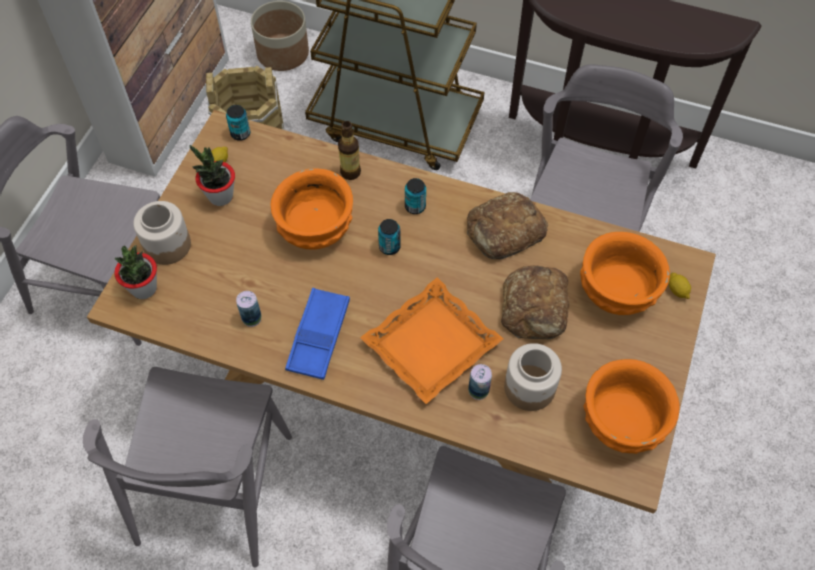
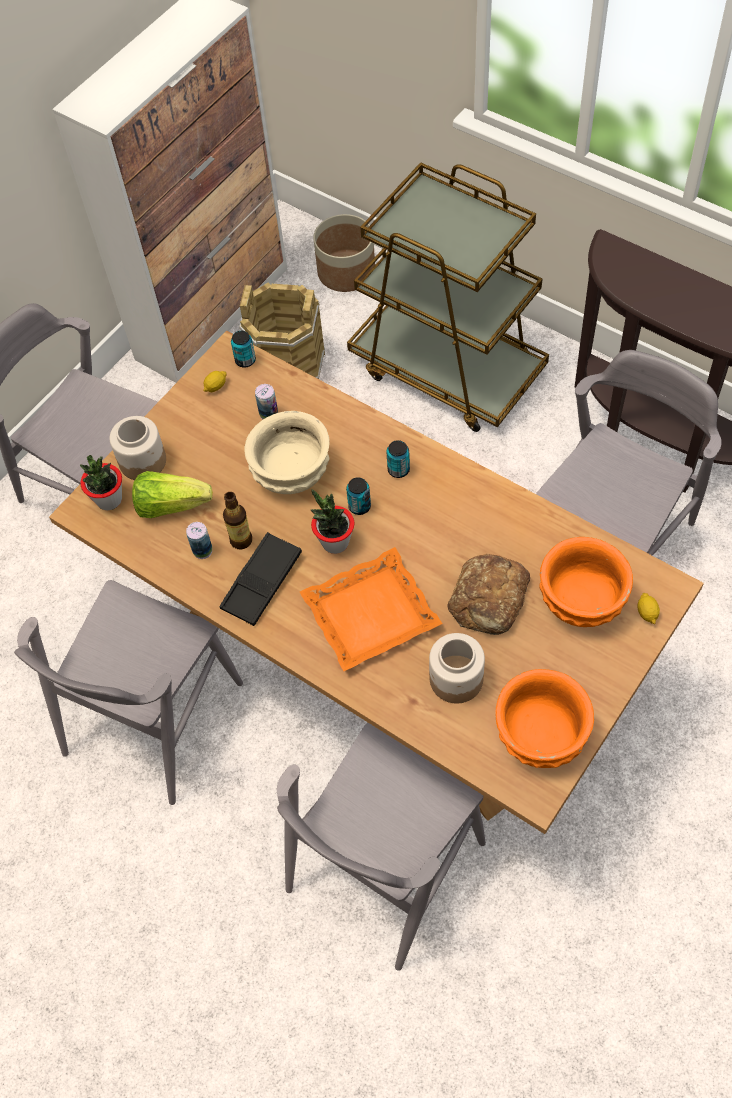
camera: 20 degrees right, 0 degrees up
potted plant [189,145,235,206] -> potted plant moved to [311,489,354,554]
orange bowl [270,169,353,250] -> beige bowl [244,411,330,494]
blue tray [285,288,350,380] -> black tray [219,532,302,626]
bottle [338,121,361,180] -> bottle moved to [223,492,252,549]
bread [467,192,548,259] -> none
can [468,364,492,400] -> can moved to [255,384,278,419]
none -> lettuce [132,471,213,518]

